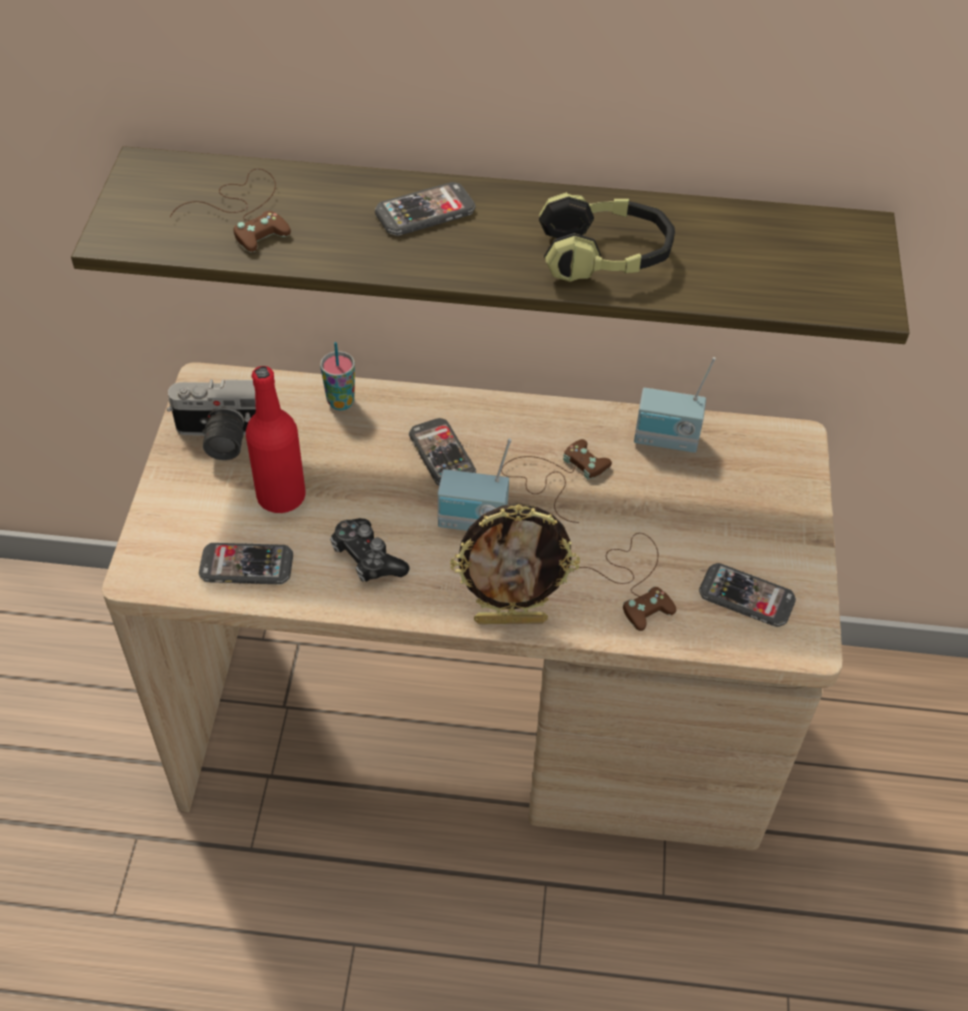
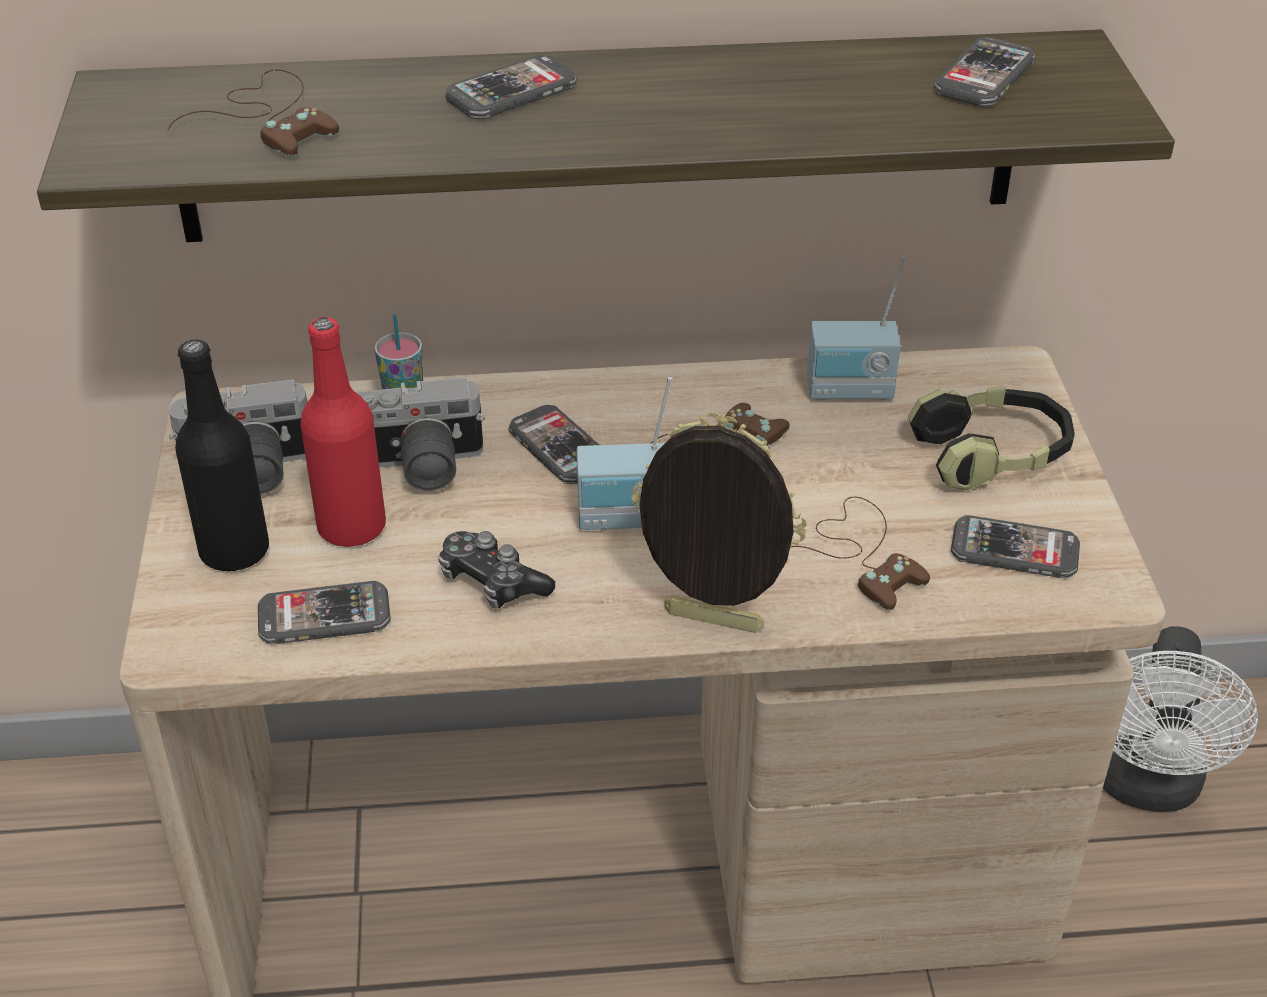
camera: 10 degrees left, 10 degrees down
picture frame [450,503,580,624] -> picture frame turned 150 degrees counterclockwise [631,412,806,633]
headphones [539,192,675,282] -> headphones moved to [908,386,1075,490]
none -> black bottle [175,339,269,572]
none -> camera [356,377,485,491]
none -> phone [934,37,1035,106]
none -> white fan [1103,626,1258,812]

